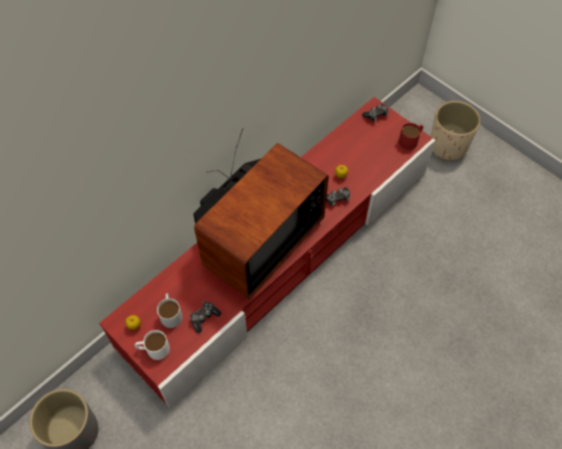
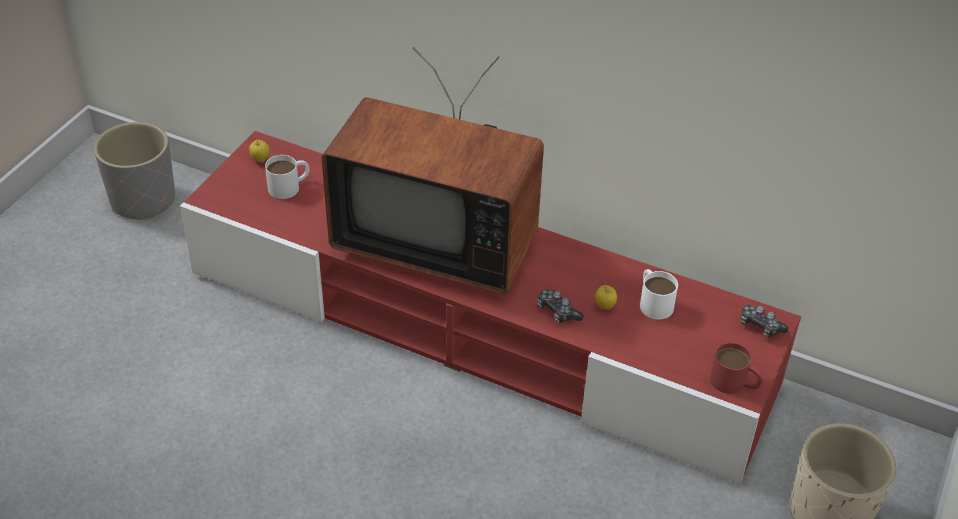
camera: 70 degrees right, 15 degrees down
white mug [135,330,170,360] -> white mug moved to [640,269,678,320]
game controller [190,302,221,333] -> none

